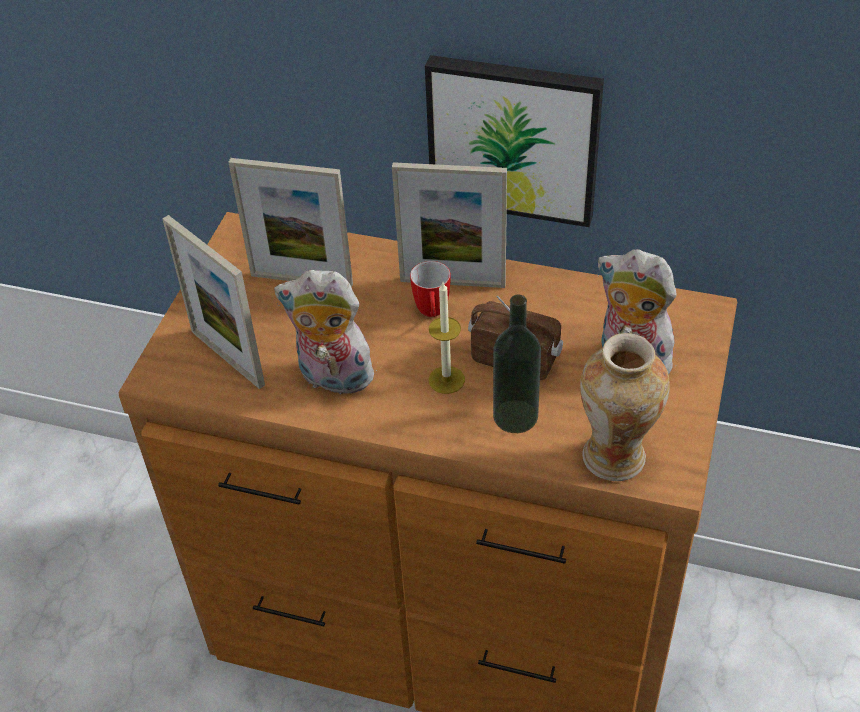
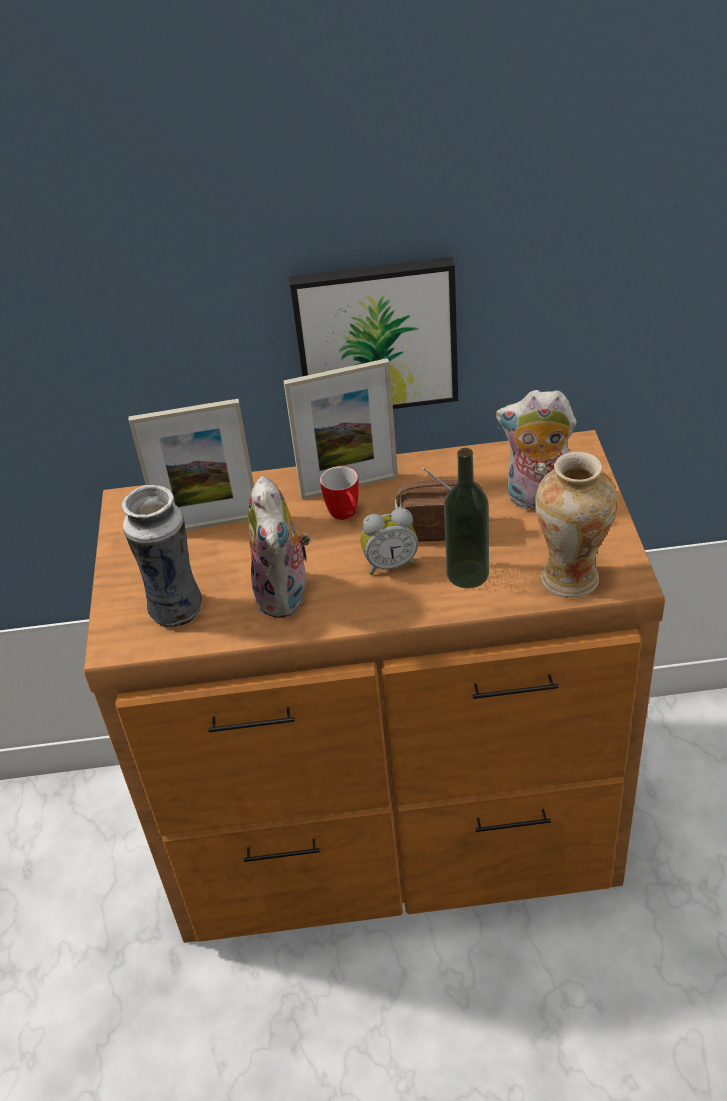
camera: 20 degrees left, 5 degrees down
picture frame [162,215,265,389] -> vase [122,485,202,627]
plush toy [274,270,378,399] -> plush toy turned 90 degrees counterclockwise [248,476,311,618]
candle [429,282,465,394] -> alarm clock [360,508,418,575]

